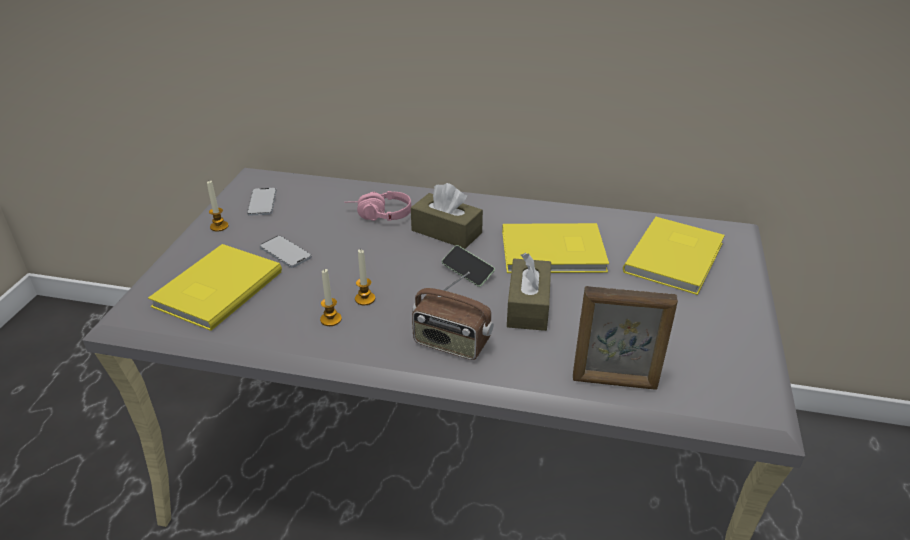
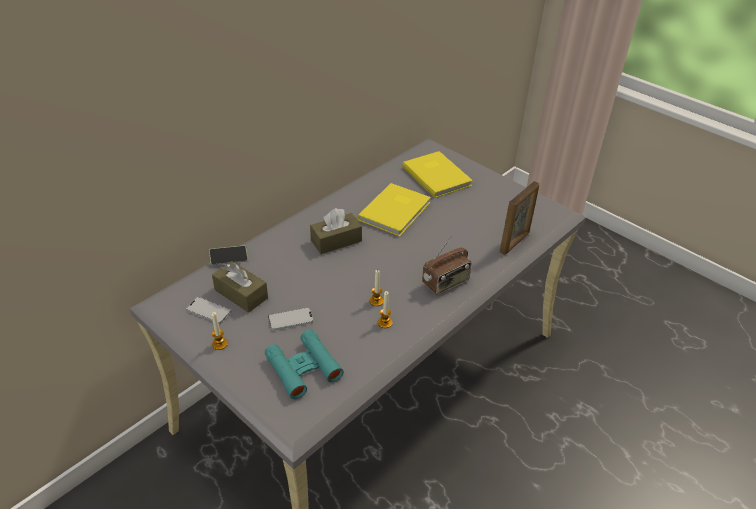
camera: 60 degrees left, 5 degrees up
yellow book [148,244,282,331] -> turquoise binoculars [265,329,344,399]
pink headphones [344,191,411,221] -> none
phone [442,245,495,287] -> phone moved to [209,246,248,265]
brown tissue box [507,253,551,331] -> brown tissue box moved to [212,261,268,313]

